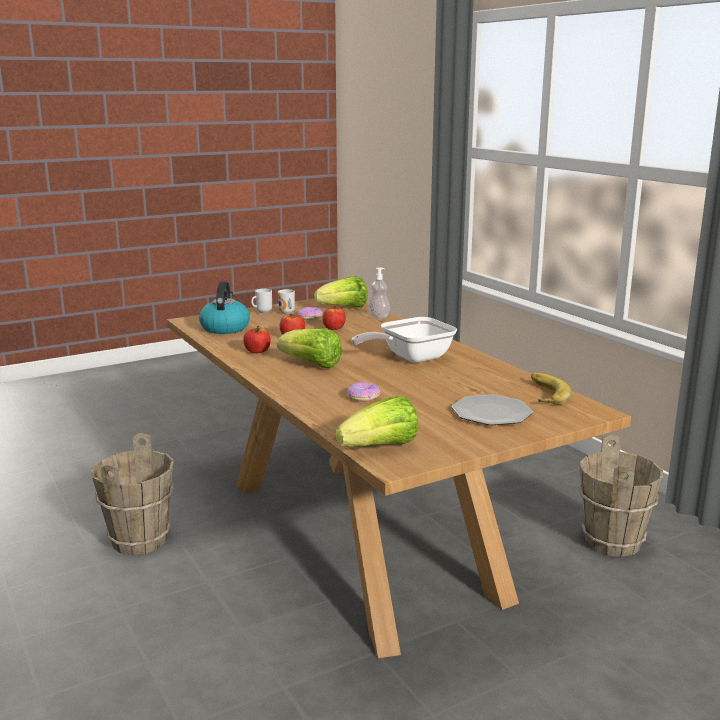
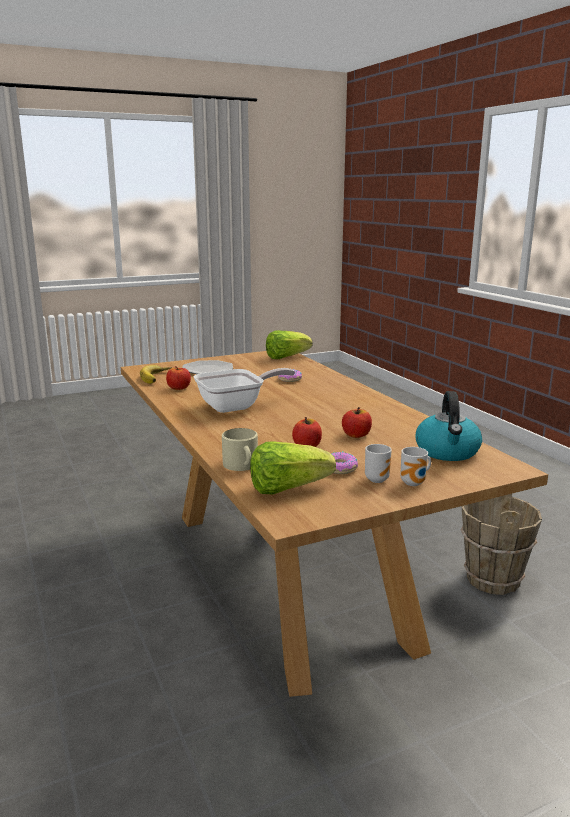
camera: 175 degrees left, 0 degrees up
apple [243,326,271,353] -> apple moved to [166,366,191,390]
lettuce [277,328,342,368] -> none
soap dispenser [368,267,390,319] -> beige mug [222,428,258,471]
brown bucket [579,434,663,557] -> none

